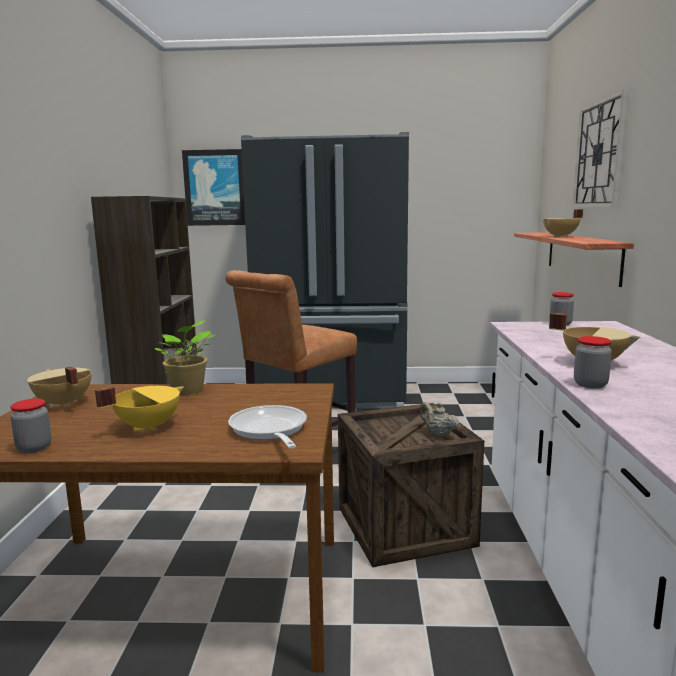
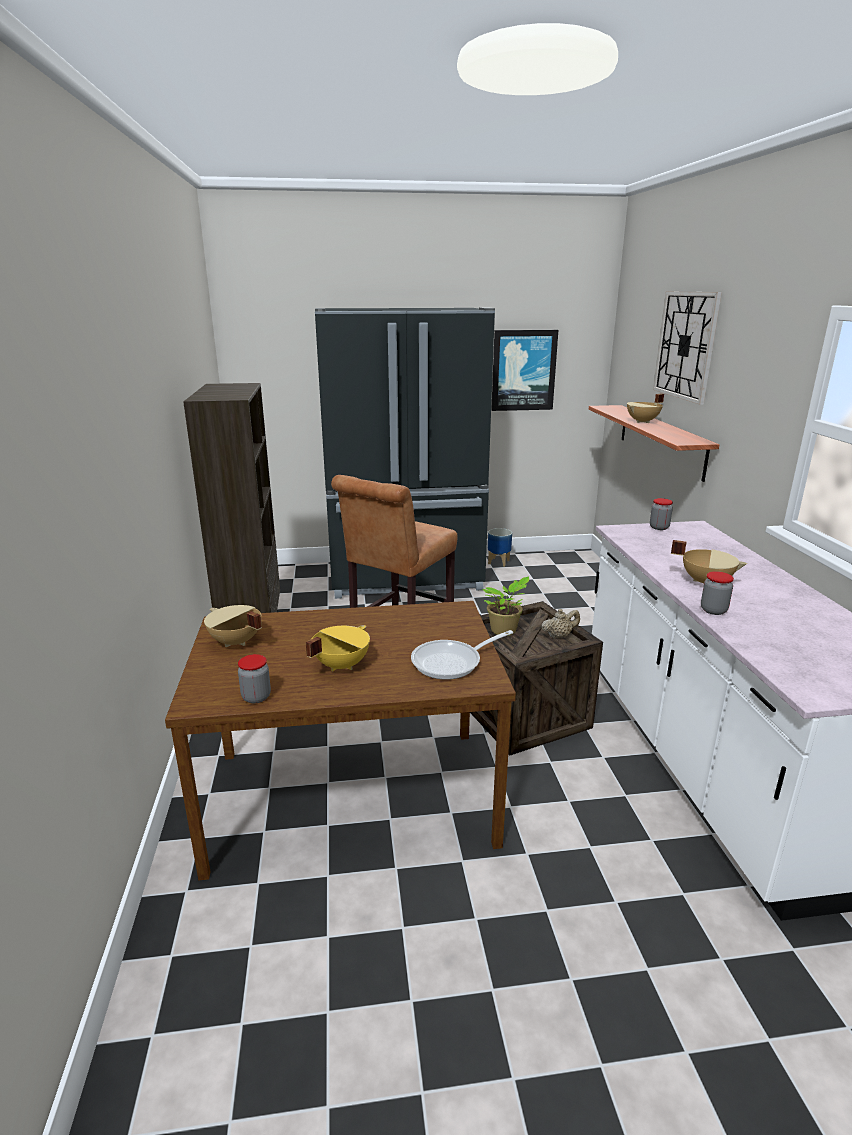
camera: 10 degrees left, 10 degrees up
potted plant [154,320,215,395] -> potted plant moved to [482,576,529,636]
picture [182,149,245,226] -> picture moved to [491,330,558,411]
frying pan [228,405,307,449] -> frying pan turned 90 degrees counterclockwise [411,630,513,680]
beige teapot [420,402,460,437] -> beige teapot turned 120 degrees clockwise [541,609,580,639]
none -> planter [488,528,512,567]

